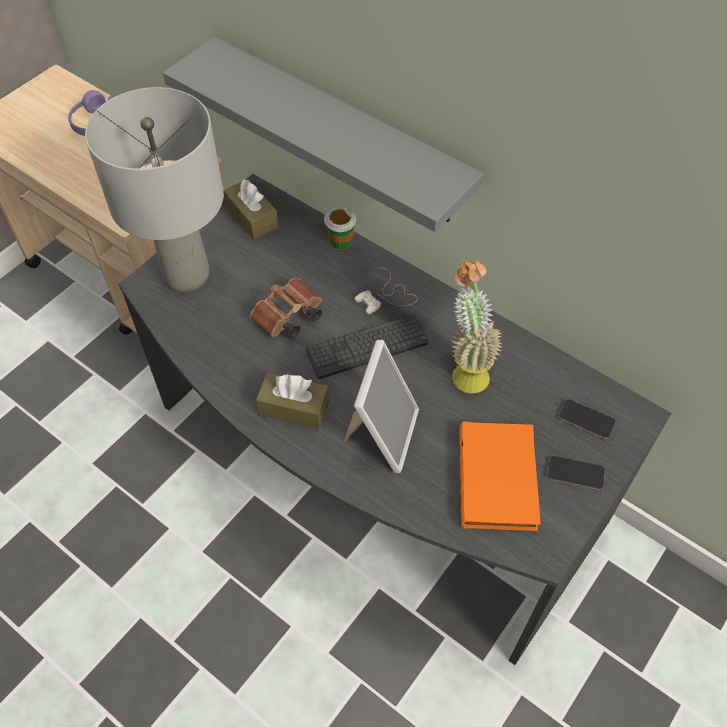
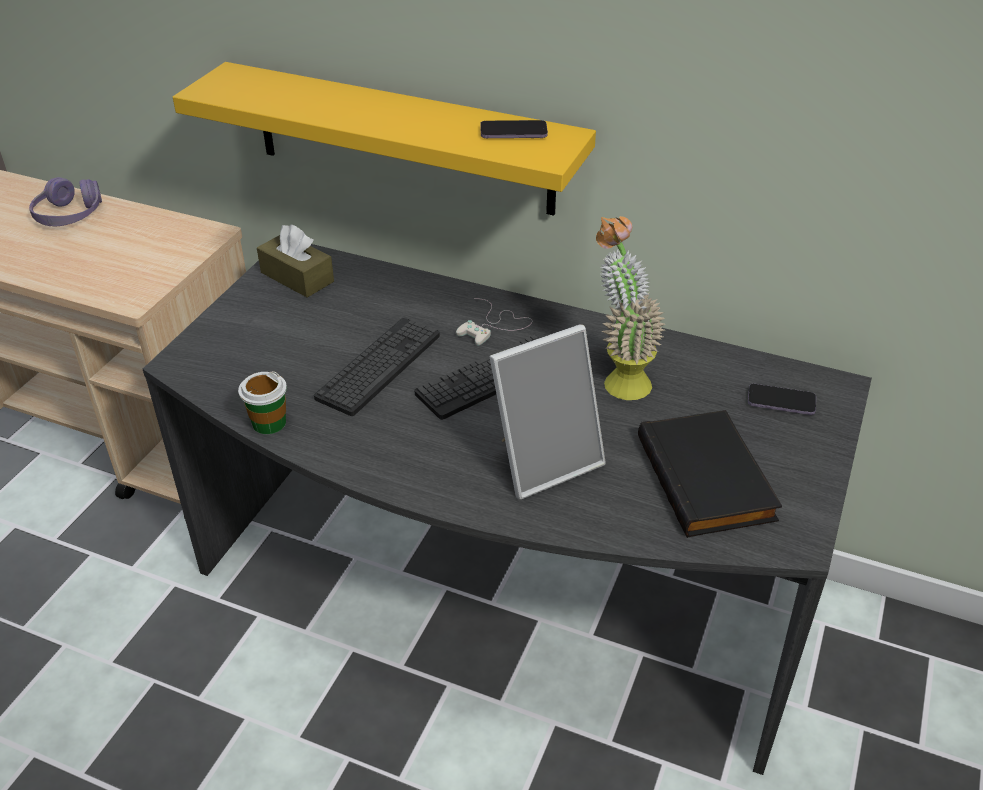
camera: 15 degrees left, 15 degrees down
grey table lamp [85,87,224,292] -> none
grey shelf [163,37,484,232] -> yellow shelf [173,62,596,216]
brown binoculars [250,278,323,339] -> keyboard [314,318,440,416]
brown tissue box [256,372,329,429] -> none
cup [324,207,356,250] -> cup moved to [238,371,287,434]
picture frame [344,339,419,473] -> picture frame turned 60 degrees clockwise [490,324,606,499]
orange book [459,421,540,531] -> black book [638,410,782,538]
phone [547,456,605,490] -> phone moved to [480,120,548,138]

